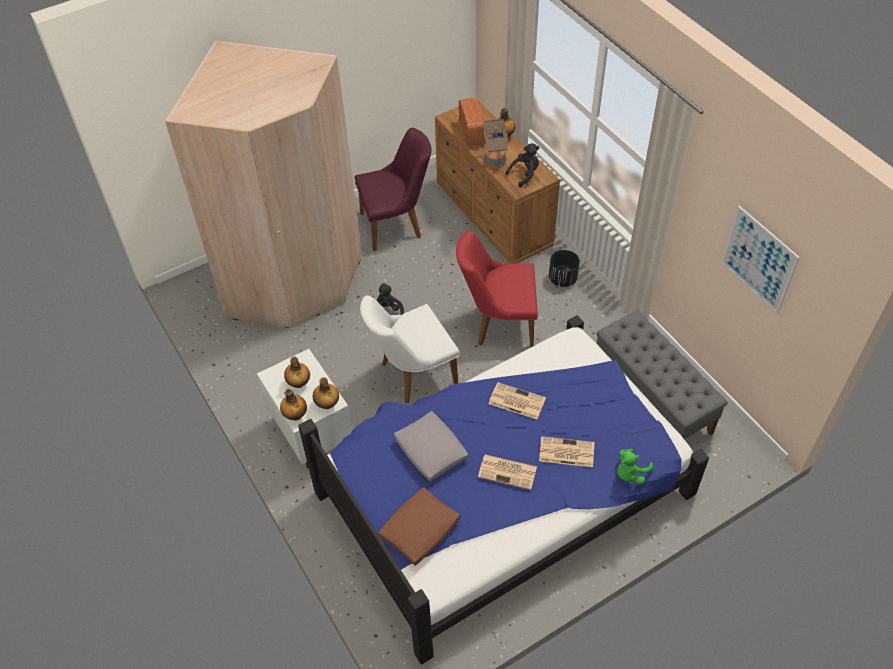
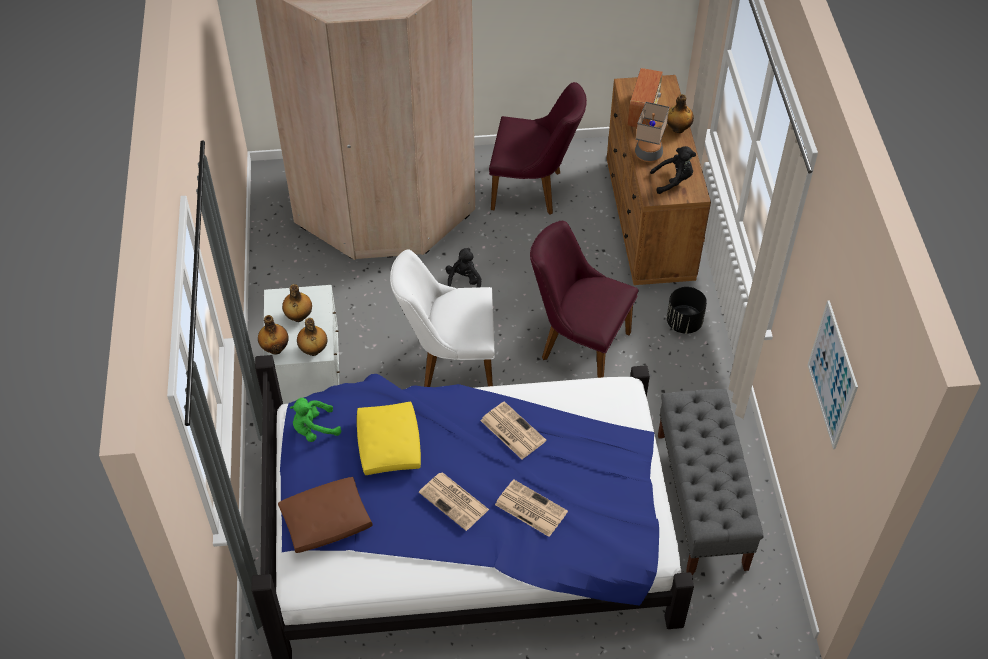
camera: 25 degrees right, 0 degrees up
grey pillow [394,411,469,482] -> yellow pillow [357,402,421,475]
red chair [456,231,538,347] -> purple chair [530,221,639,378]
green plush toy [617,449,653,484] -> green plush toy moved to [290,398,341,442]

